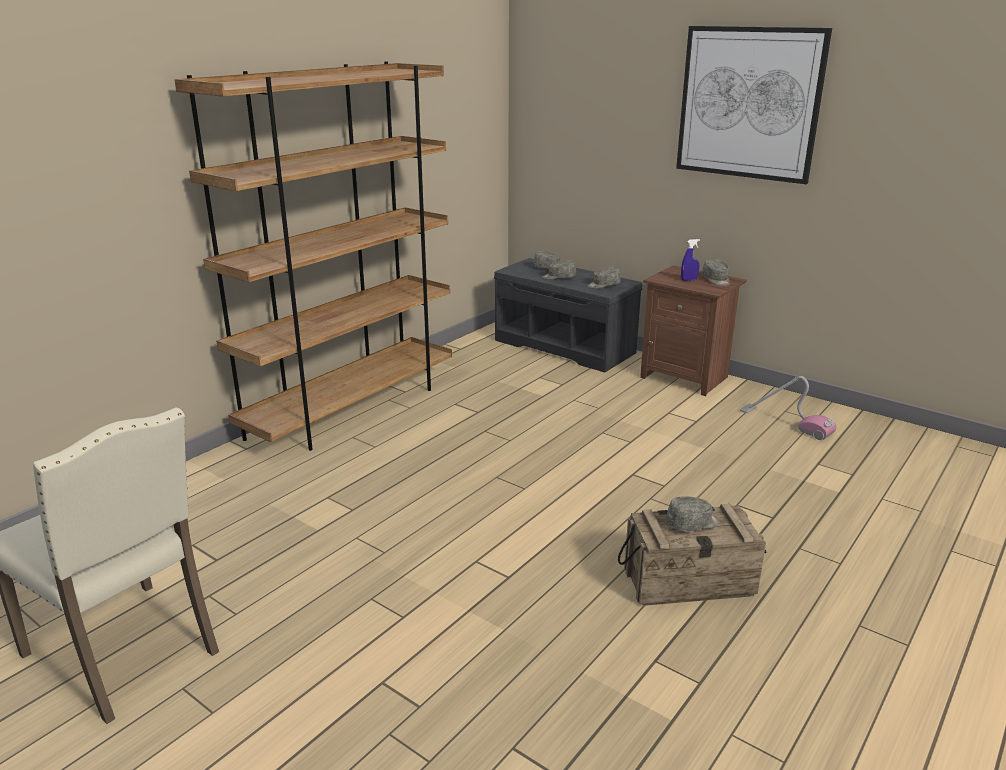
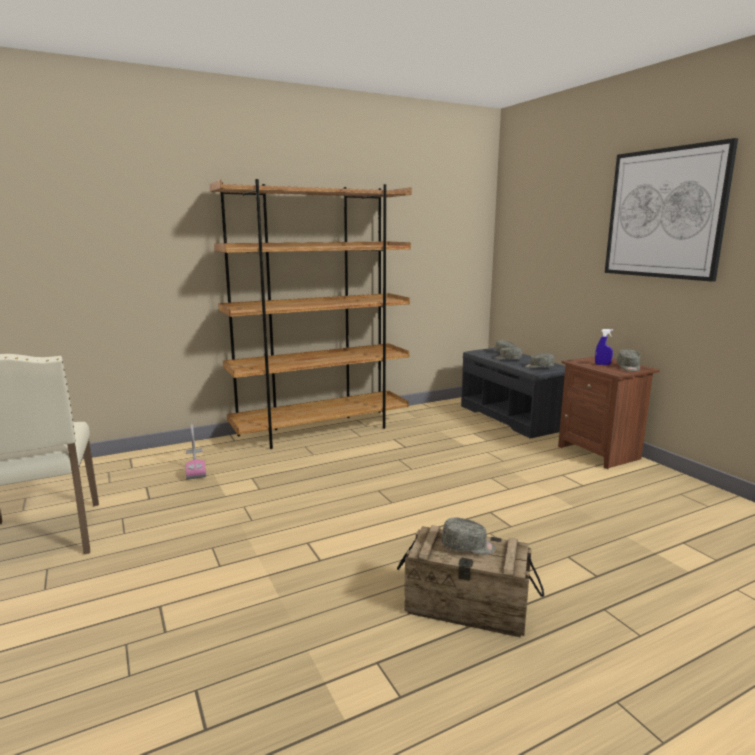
camera: 25 degrees right, 10 degrees down
vacuum cleaner [740,376,837,440] -> vacuum cleaner moved to [186,424,206,480]

